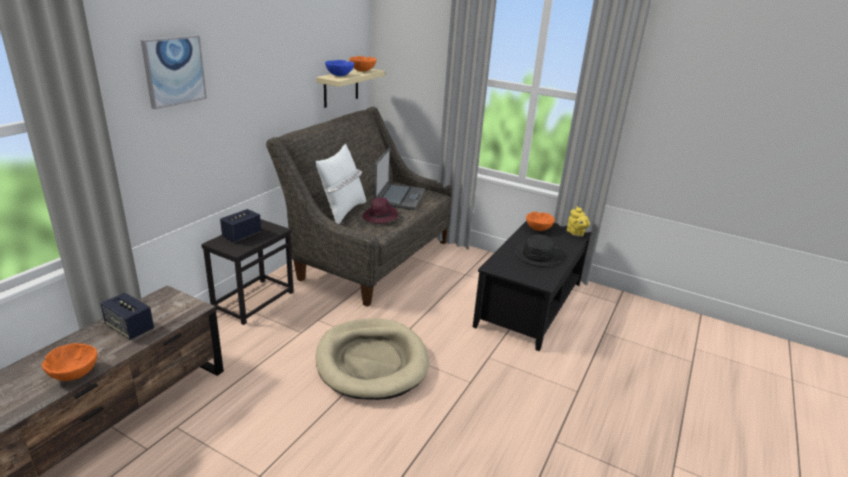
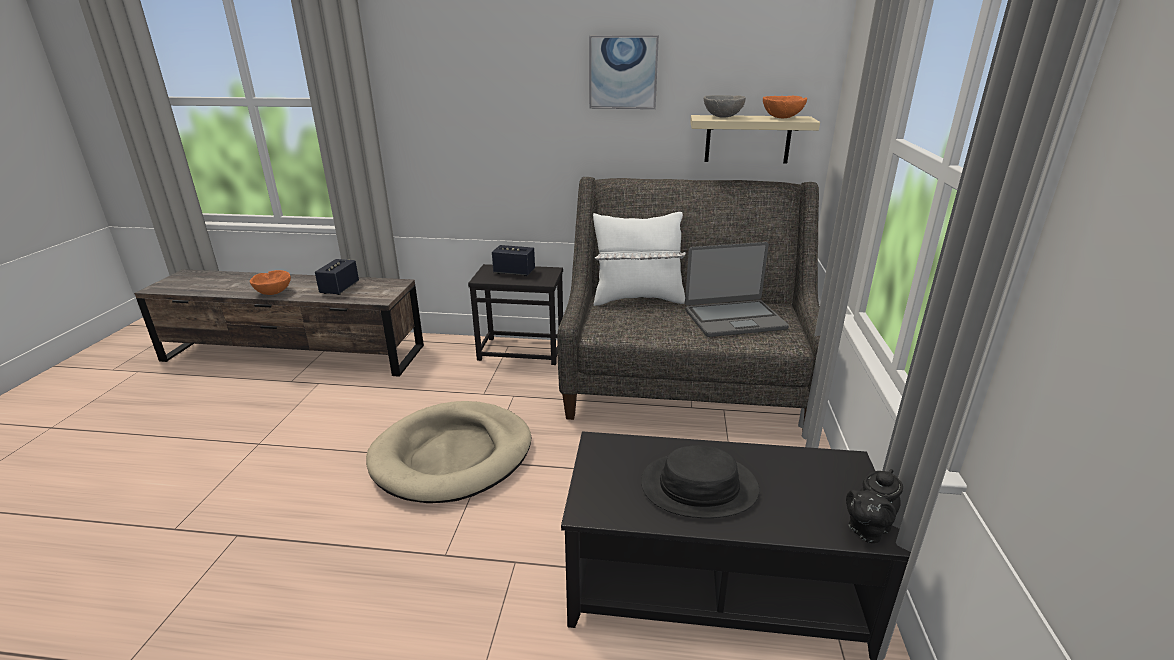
camera: 70 degrees right, 0 degrees up
picture [141,35,207,109] -> picture moved to [589,35,659,109]
blue bowl [325,60,354,76] -> grey bowl [704,95,746,118]
purple hat [362,198,398,223] -> none
orange bowl [526,212,555,231] -> none
yellow teapot [567,206,590,237] -> black teapot [846,469,903,543]

